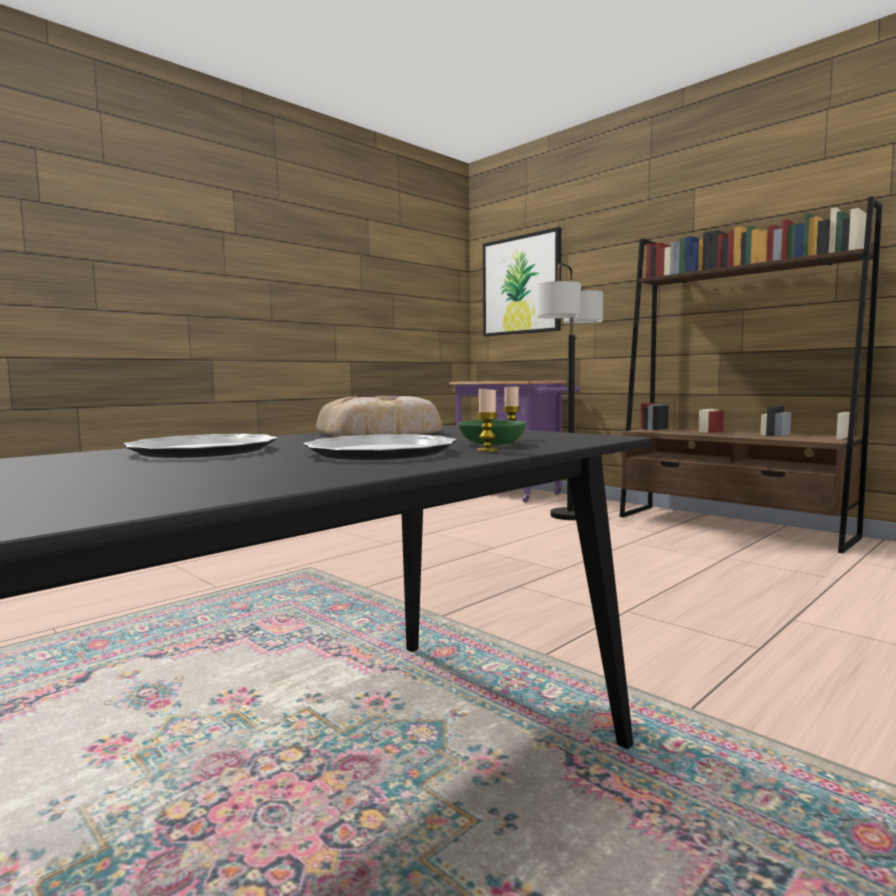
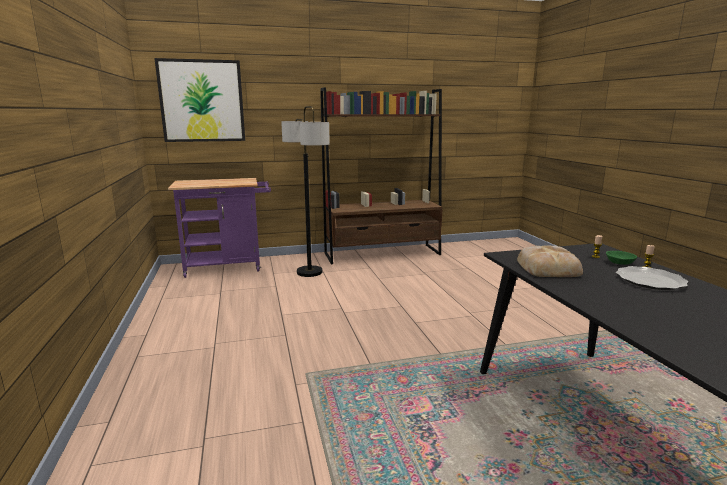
camera: 60 degrees left, 10 degrees up
plate [123,434,277,458] -> none

